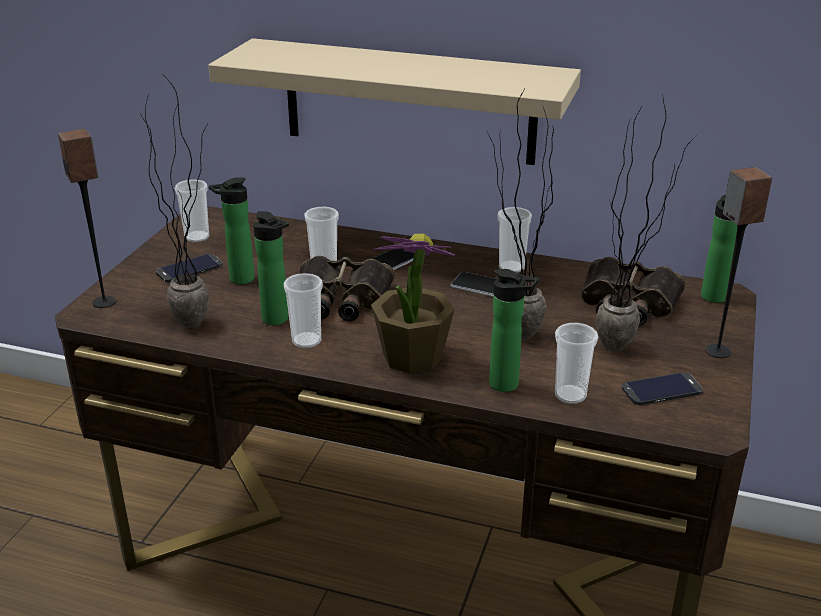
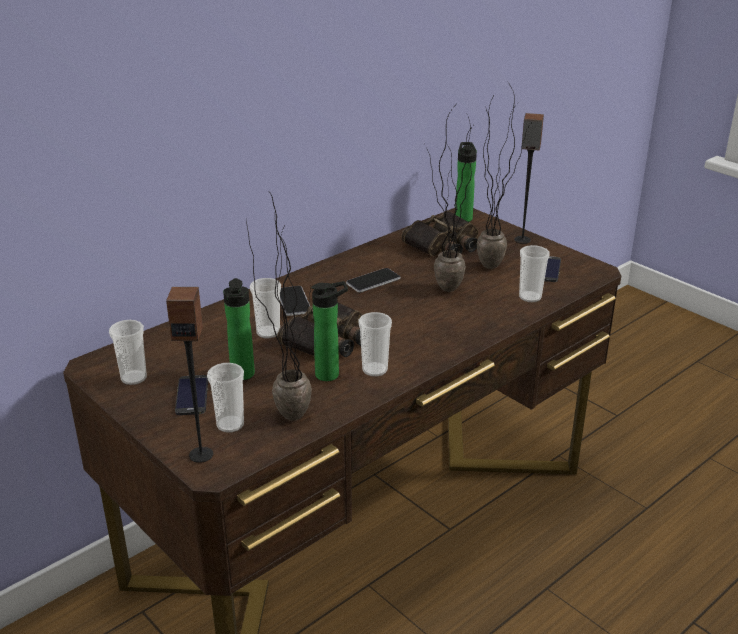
camera: 60 degrees left, 0 degrees up
beige shelf [208,38,581,165] -> none
potted plant [371,234,455,373] -> none
bottle [489,269,539,392] -> none
cup [497,207,532,273] -> cup moved to [207,363,244,433]

